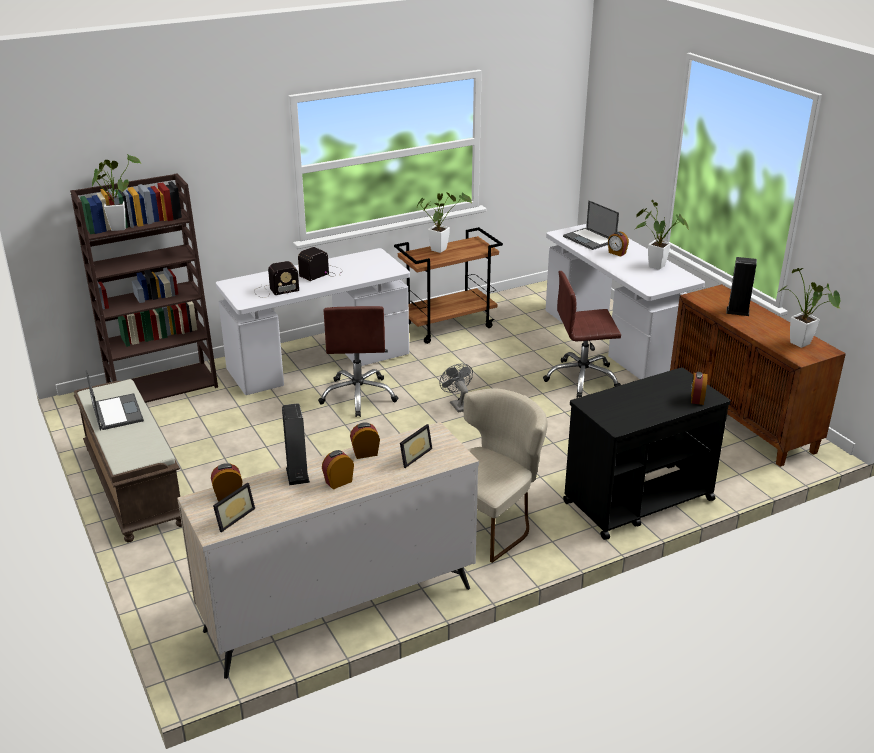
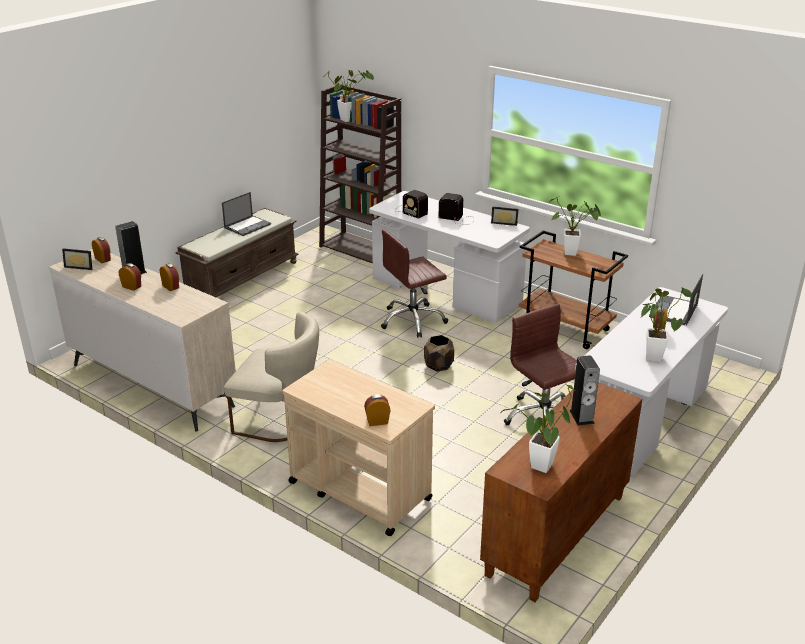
camera: 65 degrees right, 0 degrees up
picture frame [400,424,432,468] -> picture frame moved to [491,207,518,226]
grey fan [440,364,473,413] -> brown planter [424,335,454,372]
black cart [563,367,731,540] -> beige cart [282,359,435,536]

